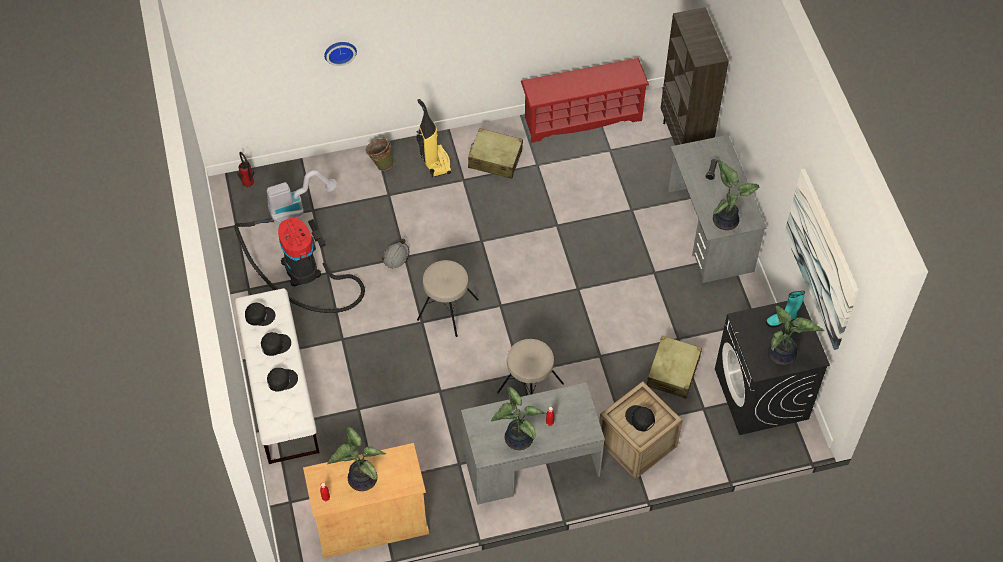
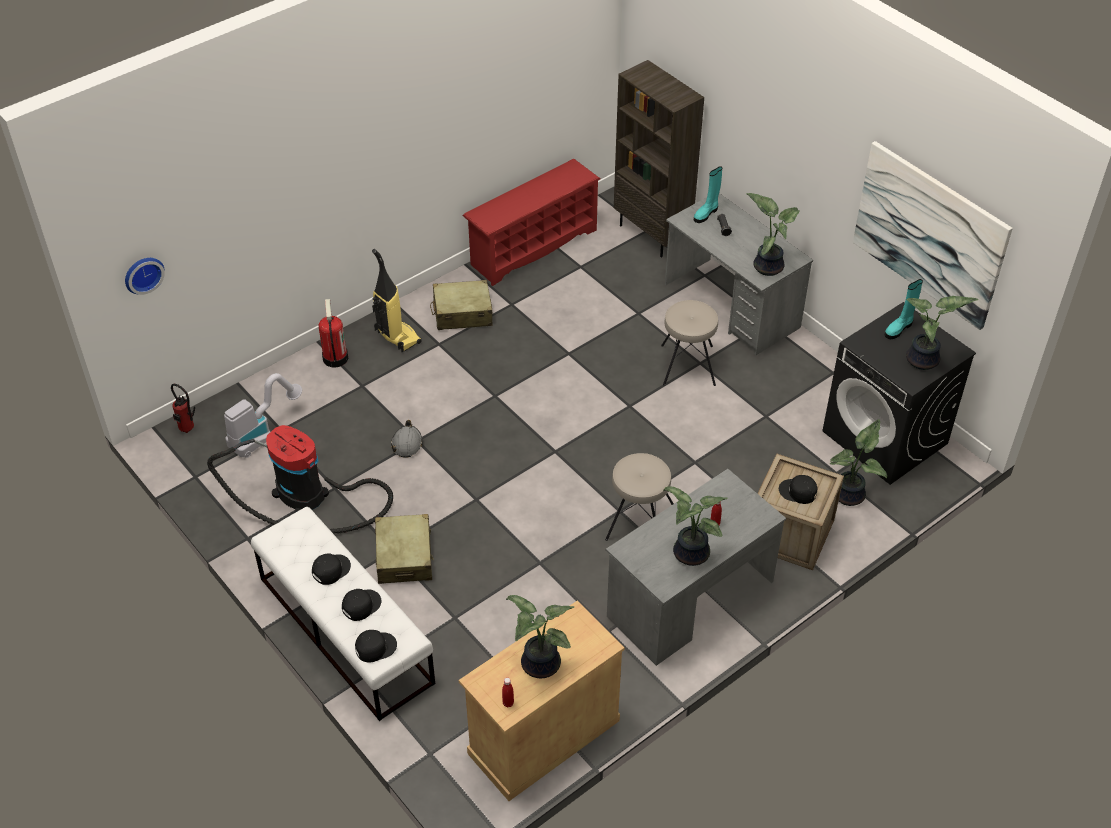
camera: 25 degrees left, 10 degrees down
black cap [245,303,275,326] -> black cap moved to [355,630,397,662]
wall clock [324,42,357,66] -> wall clock moved to [125,258,165,295]
green bucket [365,137,394,171] -> fire extinguisher [319,299,348,367]
beige stool [417,260,479,337] -> beige stool moved to [661,300,718,386]
beige suitcase [646,336,702,398] -> beige suitcase moved to [375,514,434,584]
none -> turquoise boot [694,166,722,223]
none -> potted plant [830,419,887,506]

